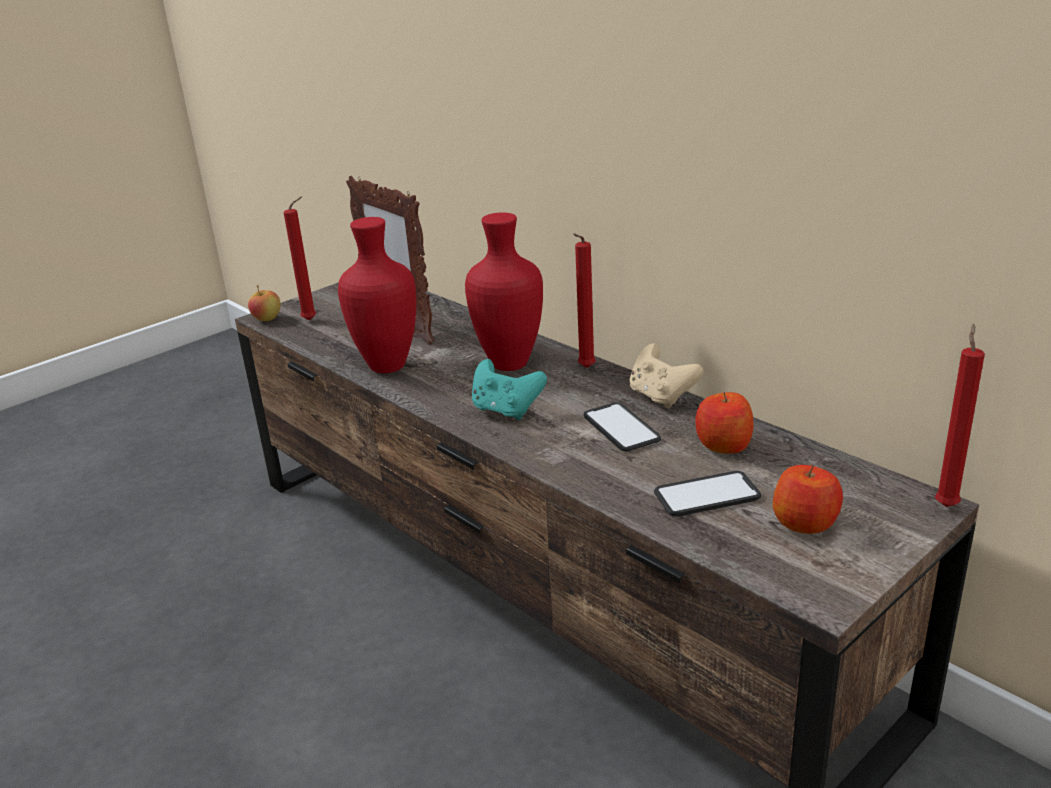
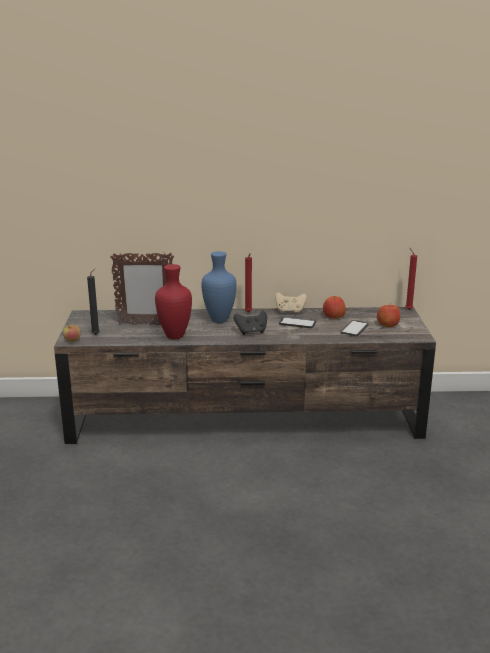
camera: 50 degrees left, 5 degrees down
red candle [284,196,316,321] -> black candle [87,268,100,335]
red vase [465,212,543,371] -> blue vase [201,251,237,323]
turquoise game controller [472,359,547,420] -> black game controller [234,311,267,335]

